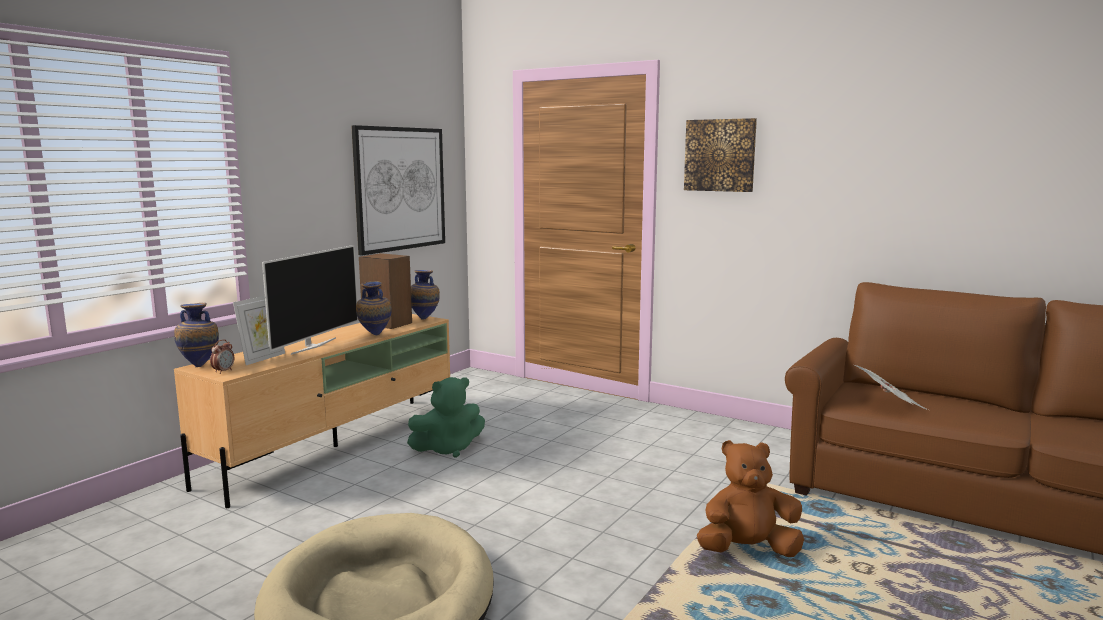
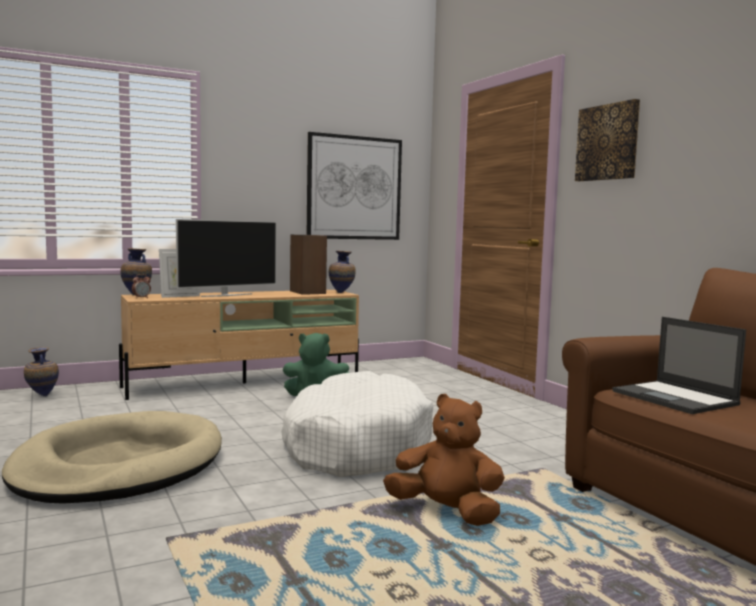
camera: 30 degrees right, 5 degrees down
vase [356,281,392,335] -> vase moved to [24,347,59,396]
newspaper [855,365,928,410] -> laptop [612,317,746,414]
none -> white dog bed [281,371,433,477]

